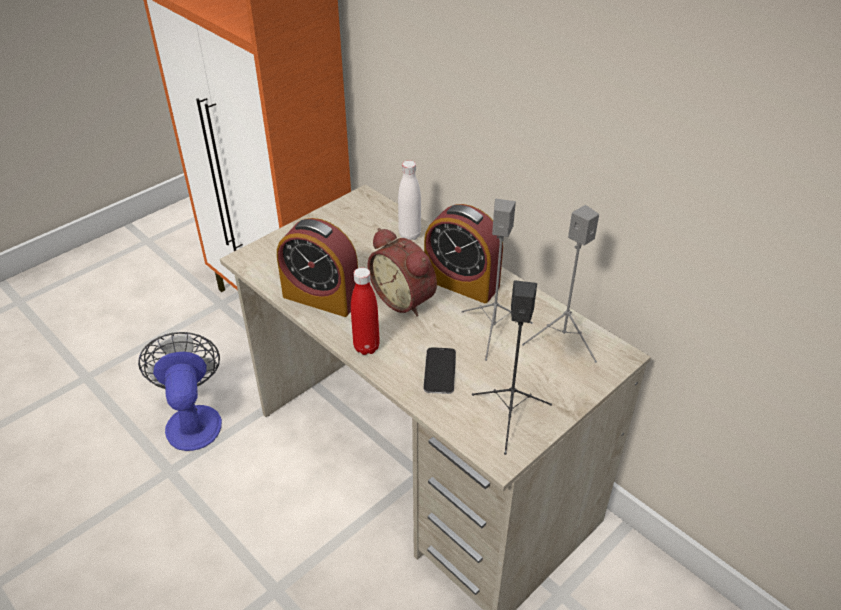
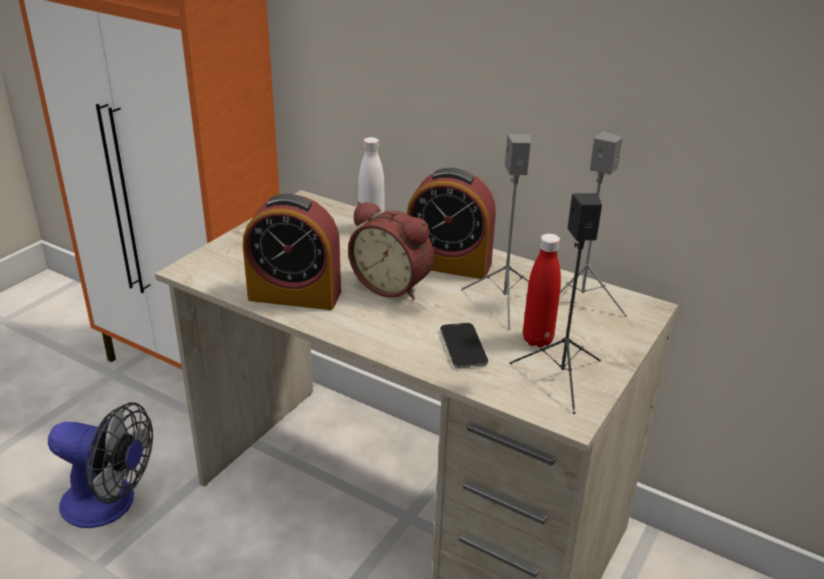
camera: 15 degrees left, 10 degrees down
fan [138,332,222,451] -> fan turned 135 degrees clockwise [48,402,153,528]
red bottle [351,268,380,355] -> red bottle moved to [523,234,561,347]

